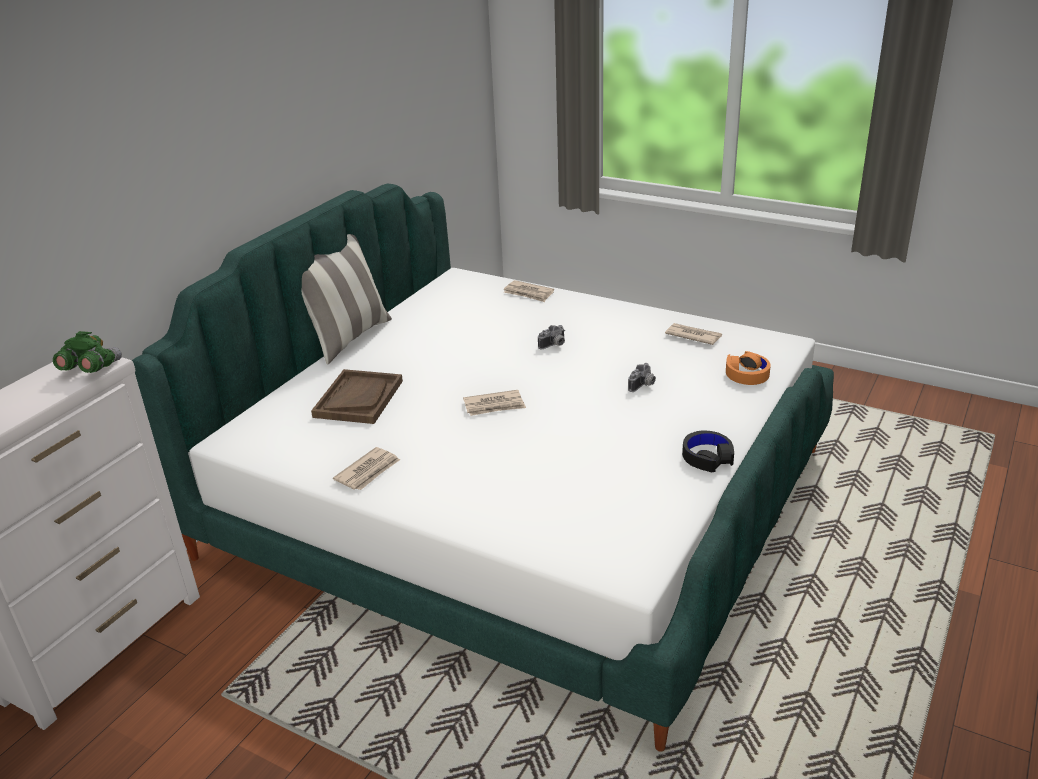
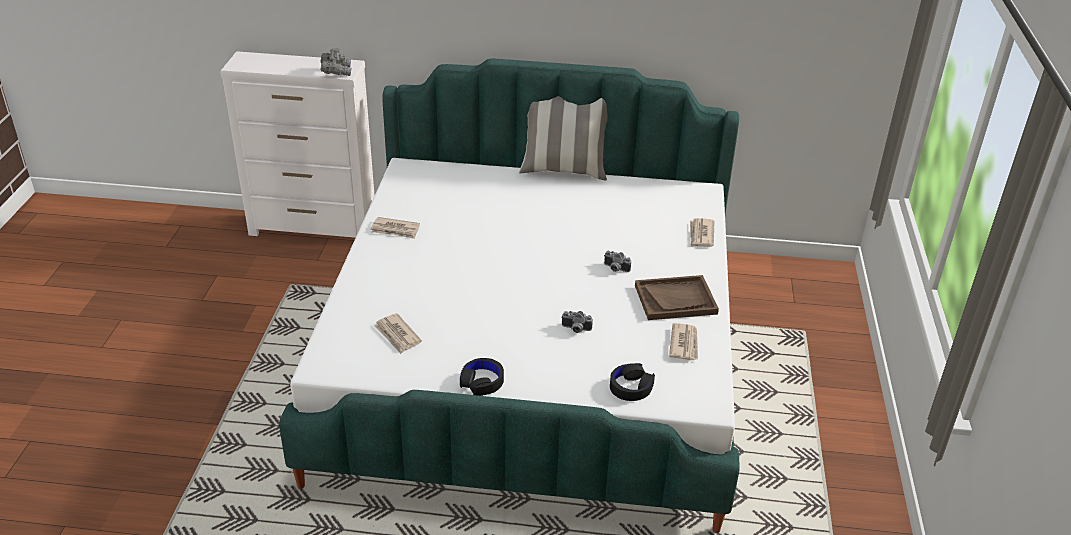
camera: 65 degrees right, 5 degrees up
green binoculars [53,331,122,373] -> grey binoculars [321,48,352,76]
brown tray [311,369,403,424] -> brown tray moved to [635,275,719,320]
newspaper [463,390,526,416] -> newspaper moved to [374,313,422,354]
orange headphones [726,351,771,385] -> black headphones [610,363,655,401]

